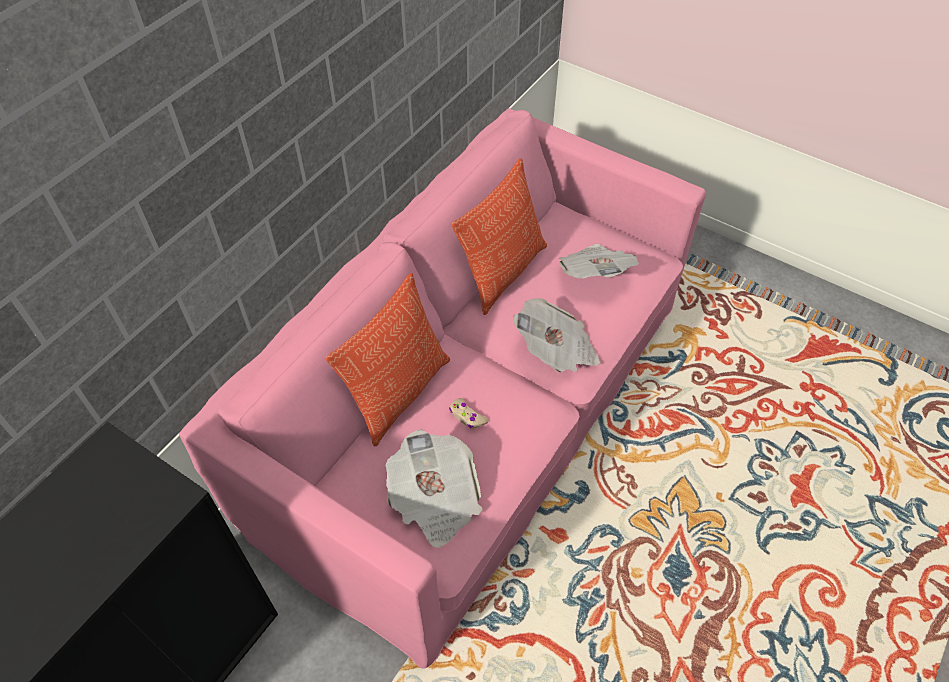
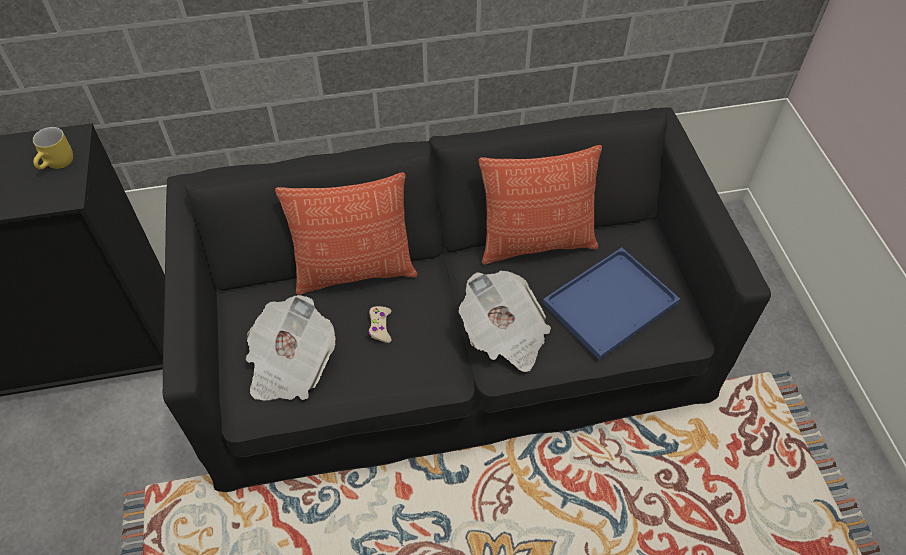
camera: 45 degrees right, 0 degrees up
pink sofa [179,108,706,669] -> black sofa [163,107,771,492]
newspaper [558,244,639,279] -> blue tray [543,248,680,360]
none -> yellow mug [33,127,73,169]

